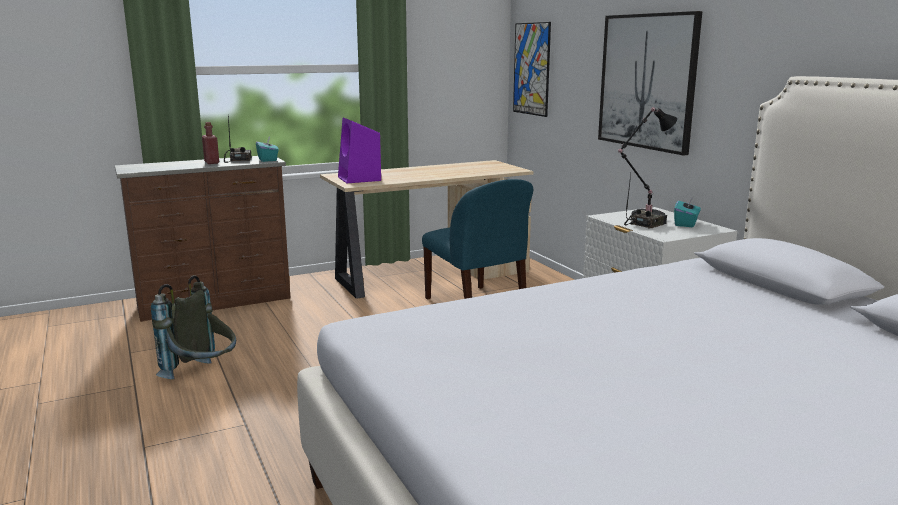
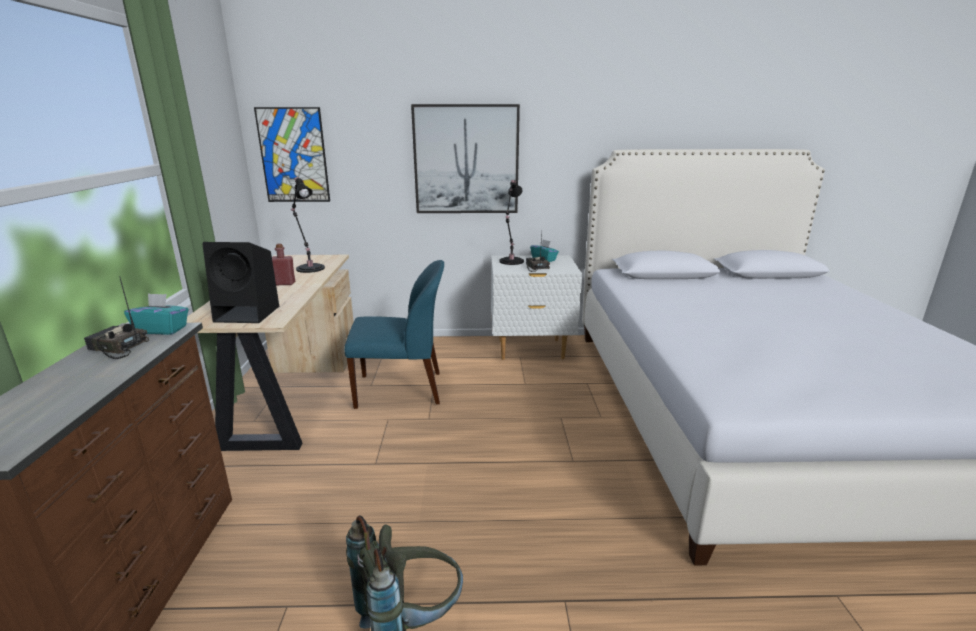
camera: 65 degrees left, 5 degrees up
red bottle [202,122,219,164] -> red bottle moved to [272,244,295,285]
purple speaker [338,118,381,183] -> black speaker [202,242,279,323]
none -> black table lamp [290,177,325,273]

